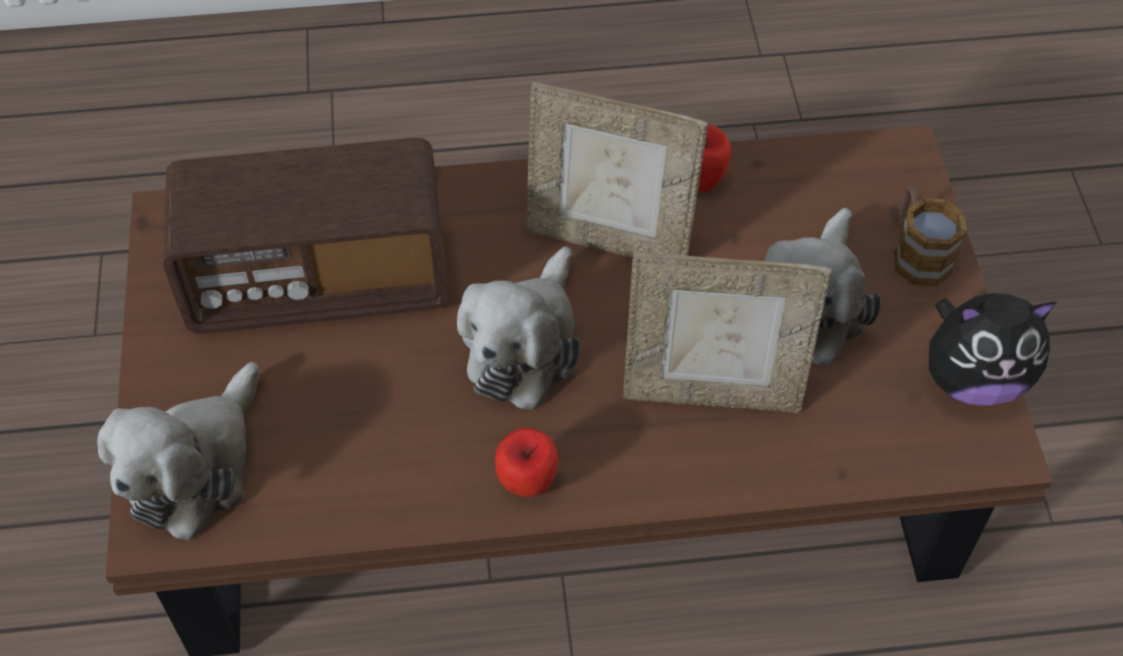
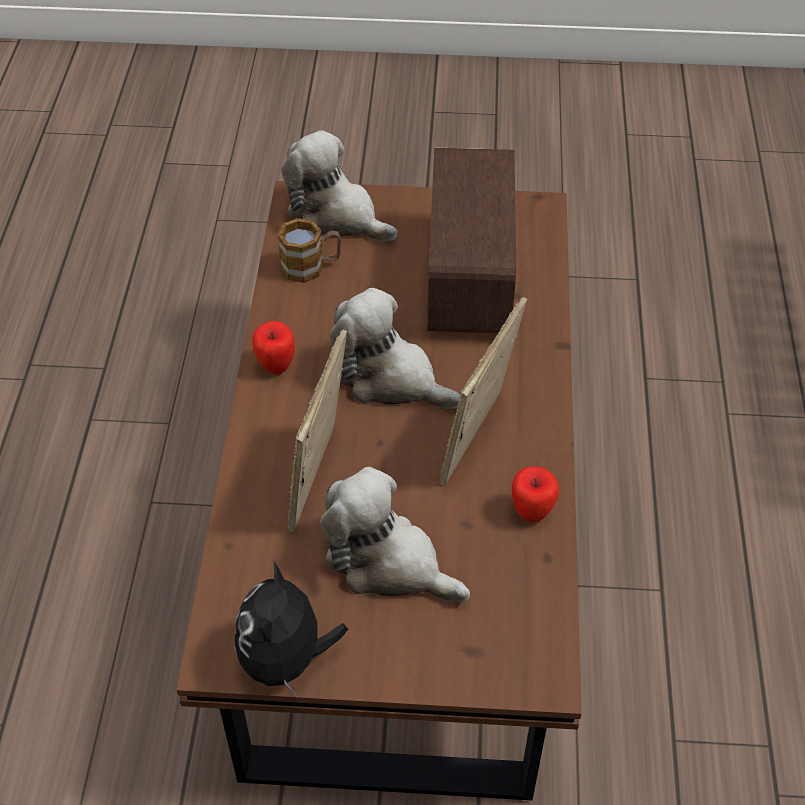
camera: 100 degrees right, 5 degrees down
mug [894,185,967,286] -> mug moved to [278,218,341,283]

